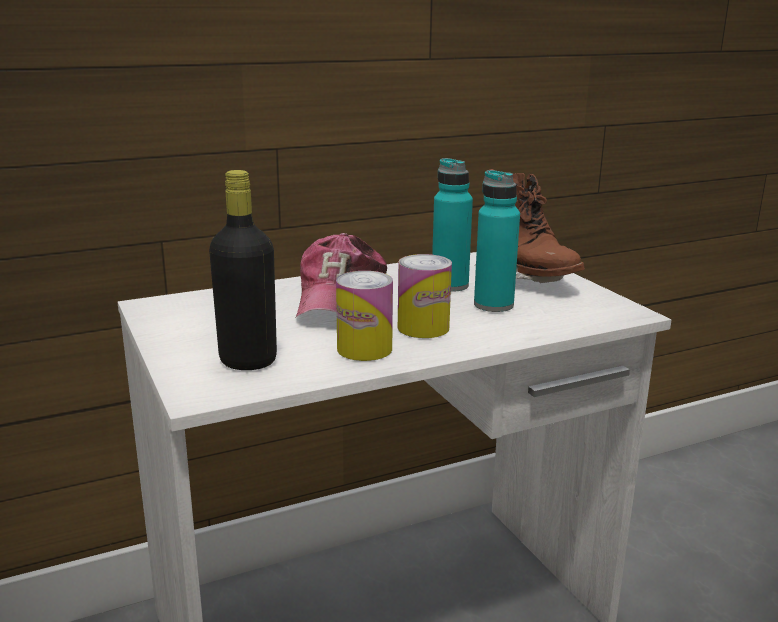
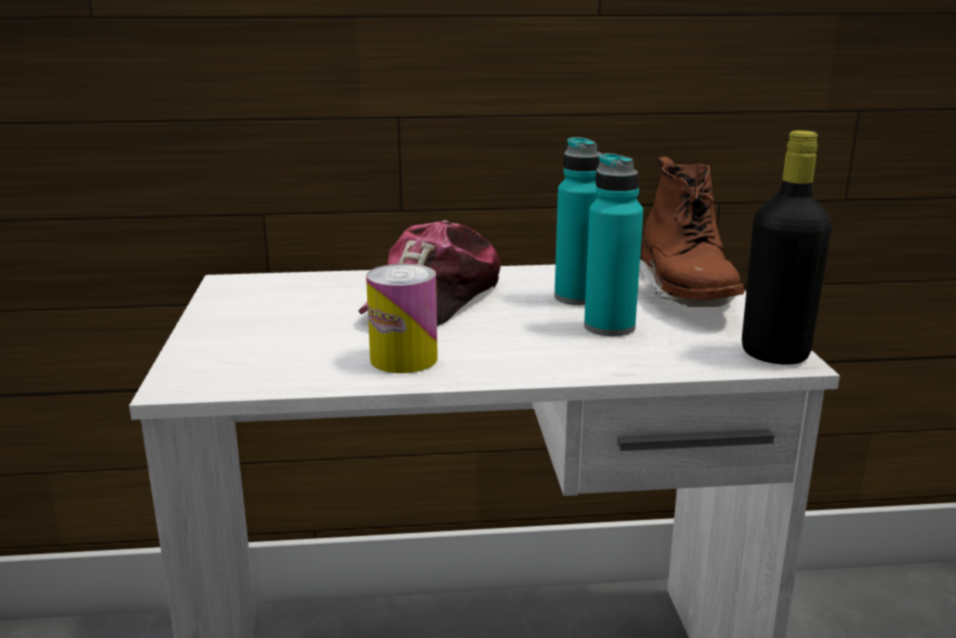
camera: 20 degrees right, 0 degrees up
black bottle [209,170,277,370] -> black bottle moved to [742,130,832,364]
can [398,254,452,338] -> none

